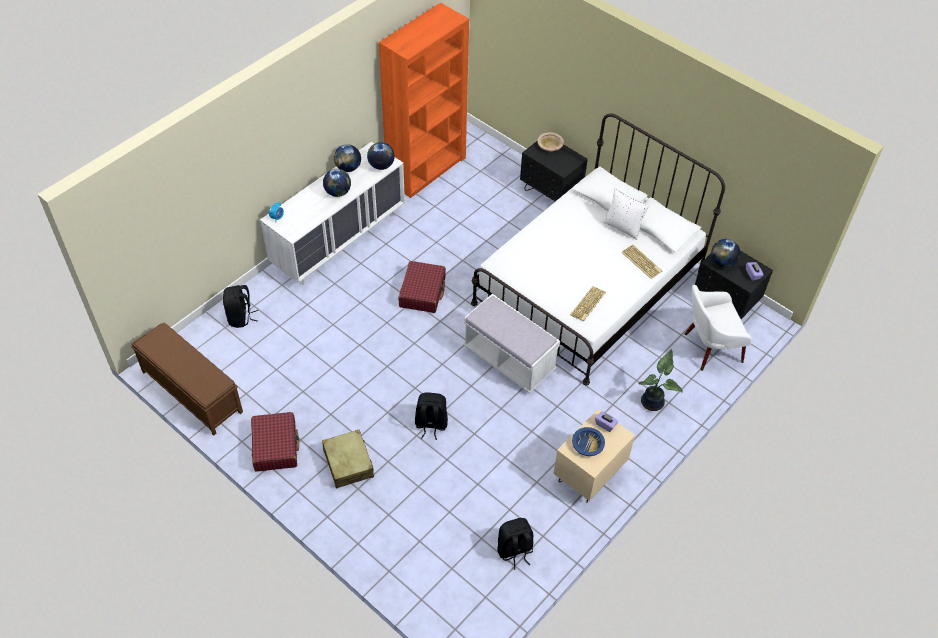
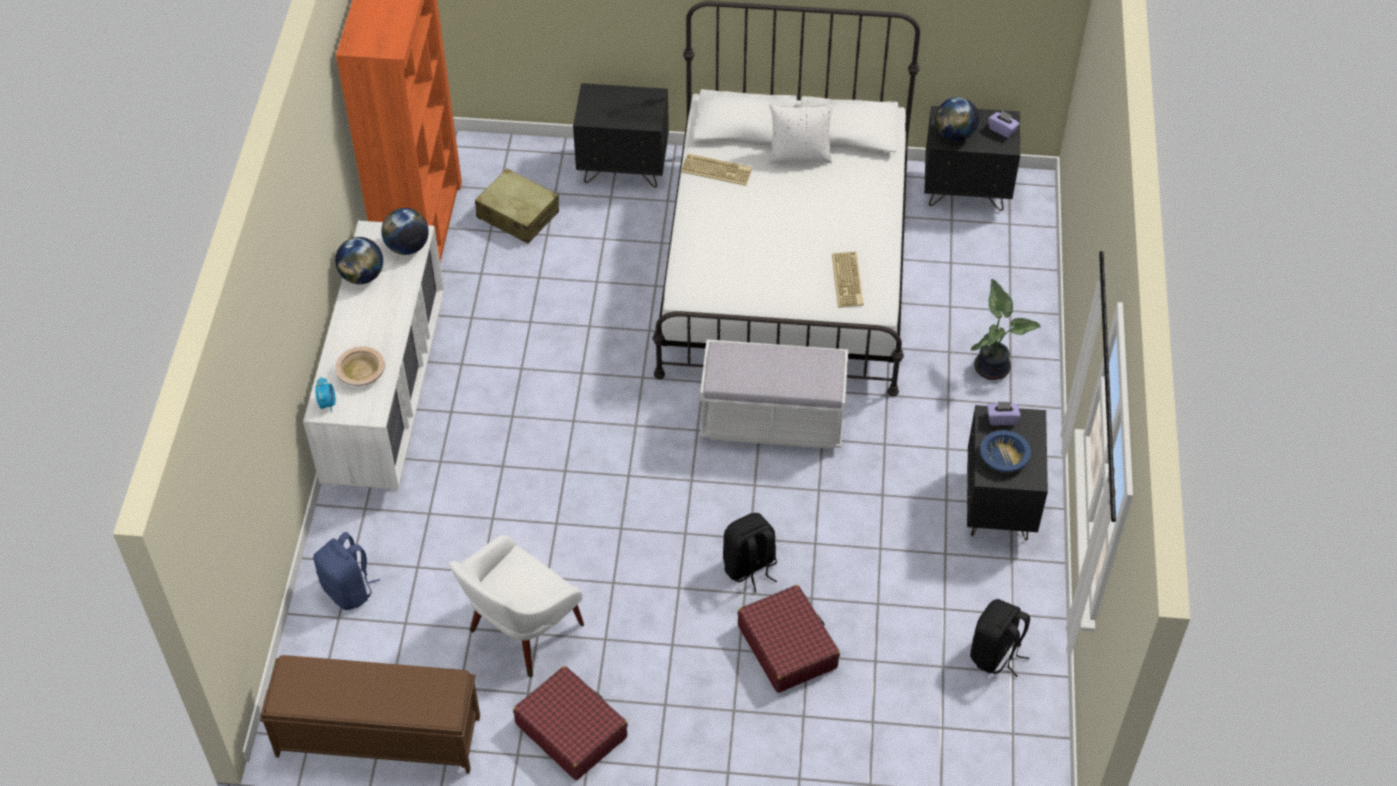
camera: 35 degrees left, 0 degrees up
black backpack [223,285,258,328] -> blue backpack [313,532,380,610]
beige suitcase [322,429,374,489] -> beige suitcase moved to [475,168,559,244]
globe [323,169,351,197] -> none
red suitcase [398,261,446,313] -> red suitcase moved to [737,585,840,693]
beige bowl [537,132,564,152] -> beige bowl moved to [335,346,385,386]
beige nightstand [553,409,635,503] -> black nightstand [967,405,1048,540]
keyboard [621,245,662,279] -> keyboard moved to [681,154,752,186]
white armchair [684,285,752,371] -> white armchair moved to [449,535,584,677]

